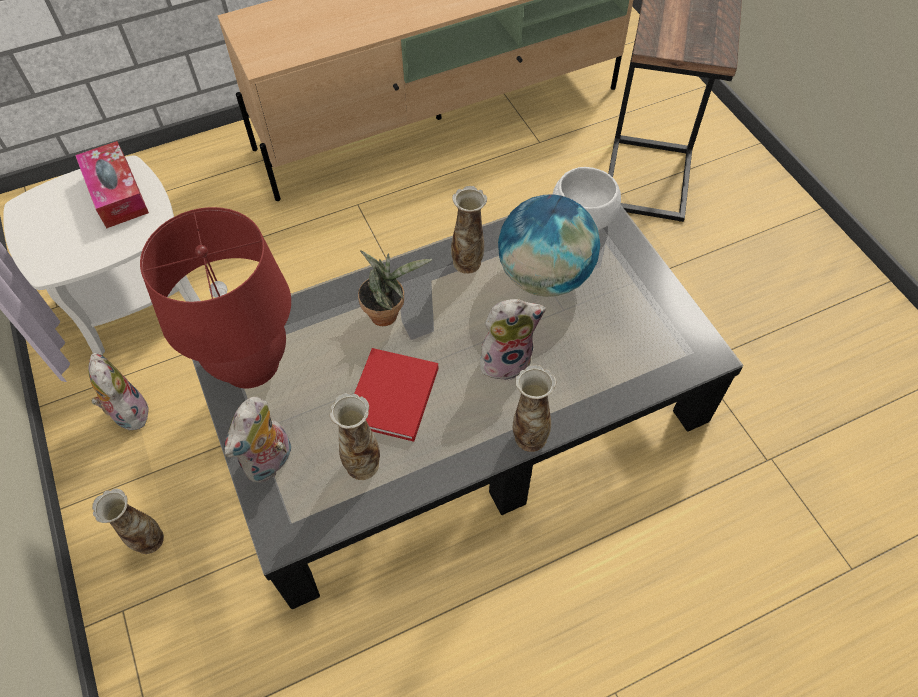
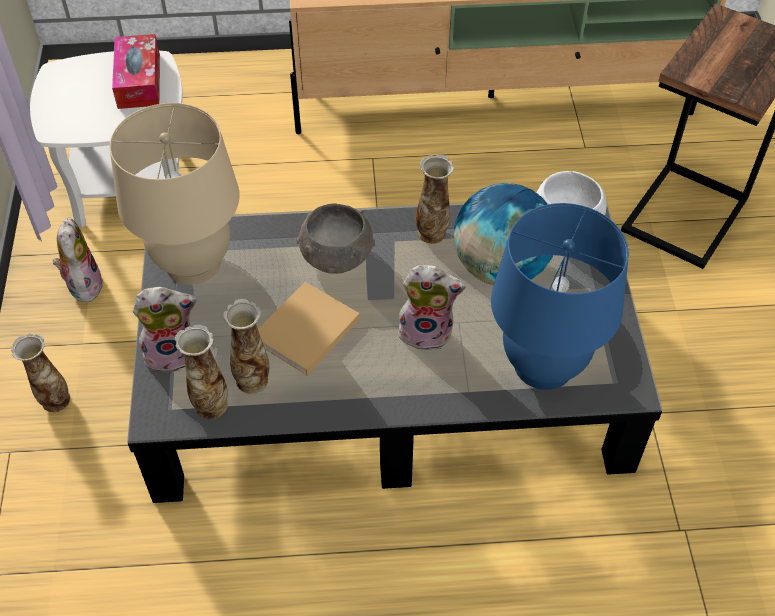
camera: 20 degrees right, 5 degrees down
red table lamp [140,207,291,388] -> beige table lamp [109,103,240,285]
plush toy [224,397,291,483] -> plush toy turned 150 degrees counterclockwise [133,287,197,373]
red book [354,348,439,442] -> beige book [258,282,360,376]
potted plant [358,250,432,326] -> grey bowl [297,203,375,274]
vase [513,365,556,452] -> vase moved to [175,325,228,419]
none -> blue table lamp [491,203,629,390]

